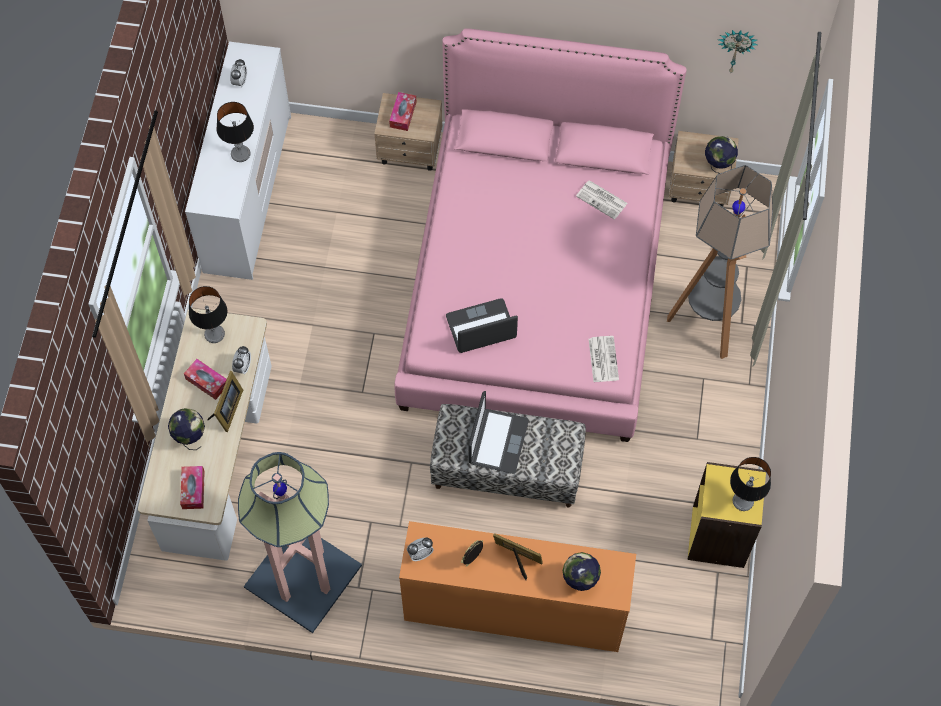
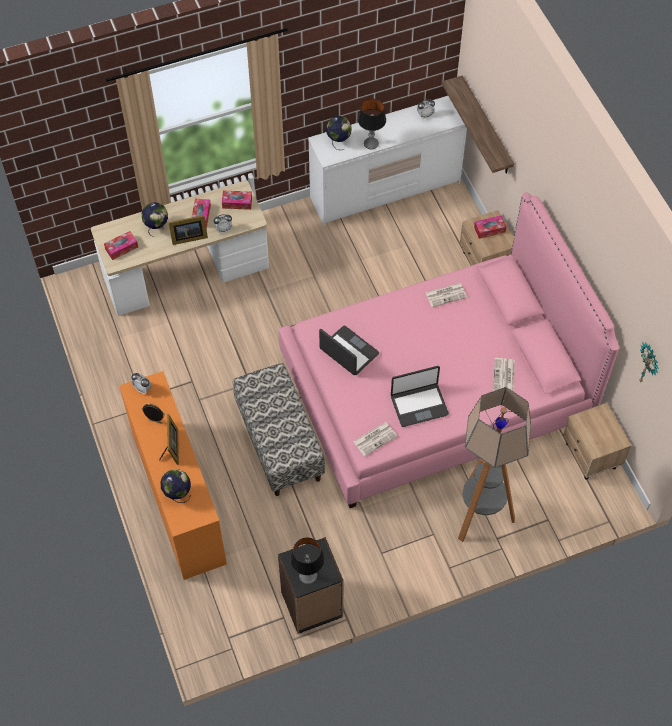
camera: 60 degrees right, 5 degrees down
table lamp [189,286,227,343] -> tissue box [222,191,252,210]
floor lamp [238,452,362,633] -> none
laptop [469,391,529,474] -> laptop moved to [391,366,449,427]
yellow bookcase [687,462,766,568] -> black bookcase [278,537,344,634]
globe [705,136,738,174] -> globe moved to [326,116,351,150]
none -> newspaper [425,283,467,307]
none -> shelf [442,75,514,174]

